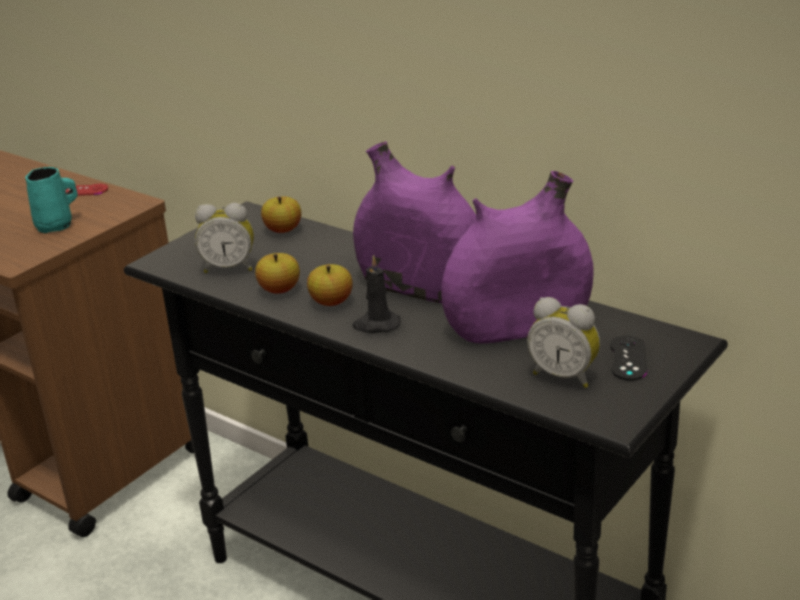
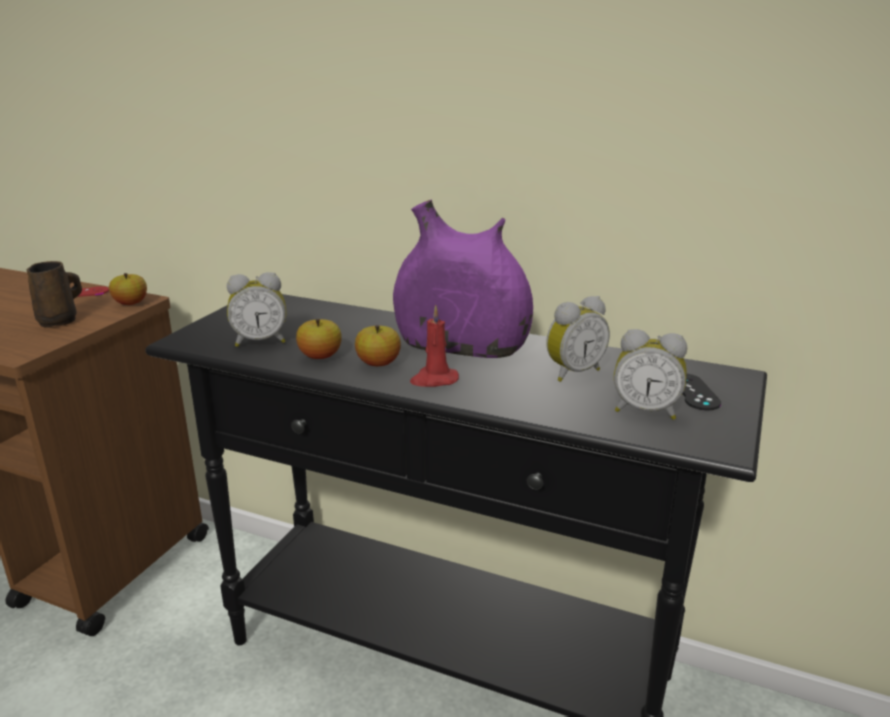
camera: 15 degrees left, 5 degrees down
turquoise mug [25,167,78,233] -> brown mug [27,261,82,328]
apple [261,196,301,233] -> apple moved to [109,273,147,305]
black candle [352,255,401,333] -> red candle [410,305,459,387]
purple vase [441,171,594,344] -> alarm clock [546,296,610,382]

